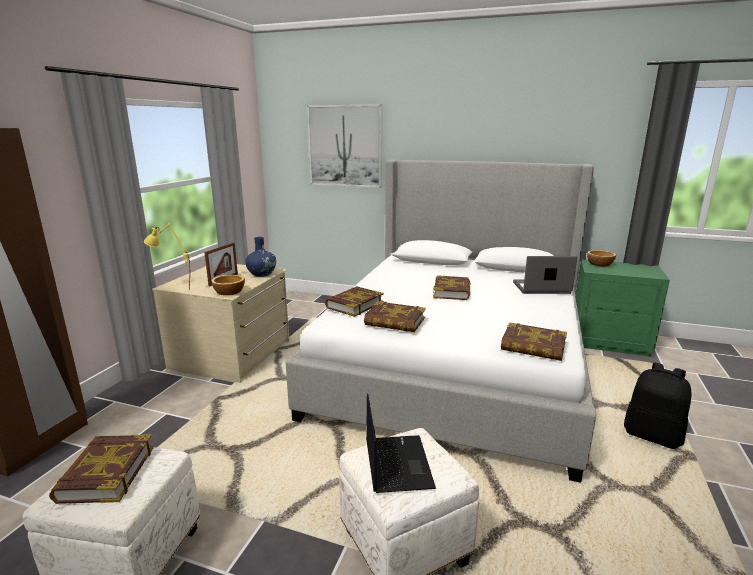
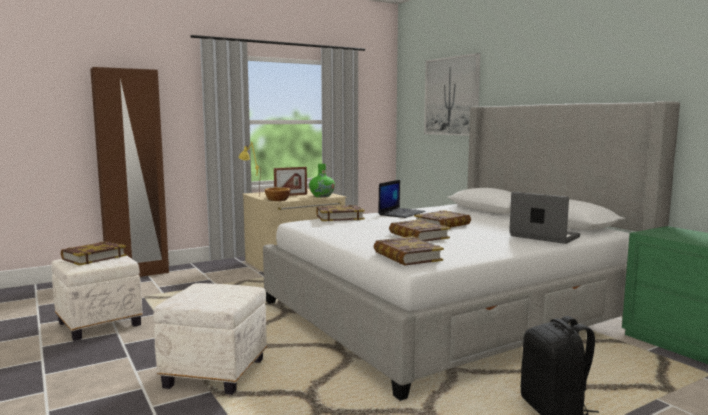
camera: 40 degrees right, 10 degrees down
blue vase [245,237,276,277] -> green vase [309,164,335,197]
book [364,301,426,332] -> book moved to [389,219,450,241]
laptop [366,393,436,493] -> laptop moved to [378,180,425,218]
bowl [587,250,616,267] -> none

